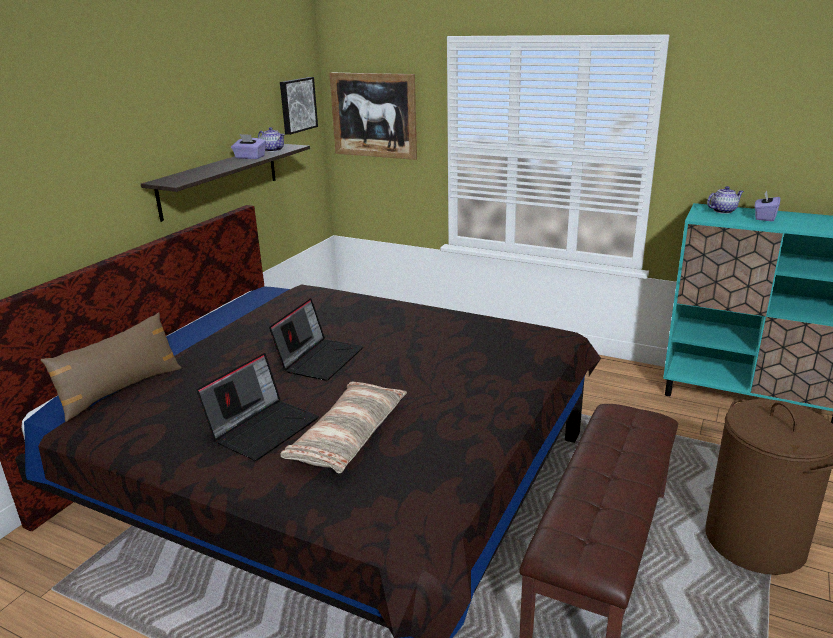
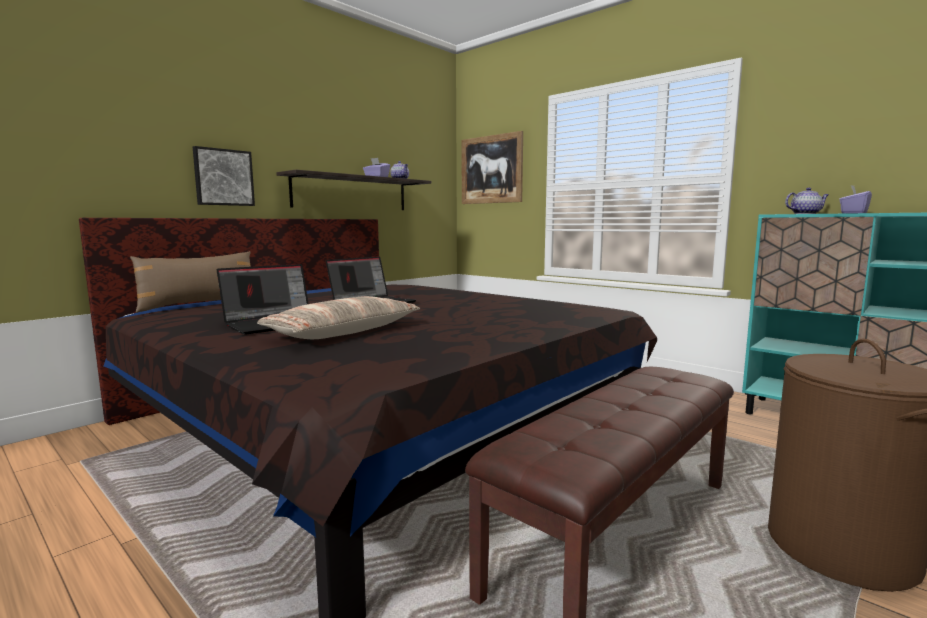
camera: 15 degrees right, 15 degrees down
picture [280,77,318,135] -> picture moved to [193,146,255,206]

